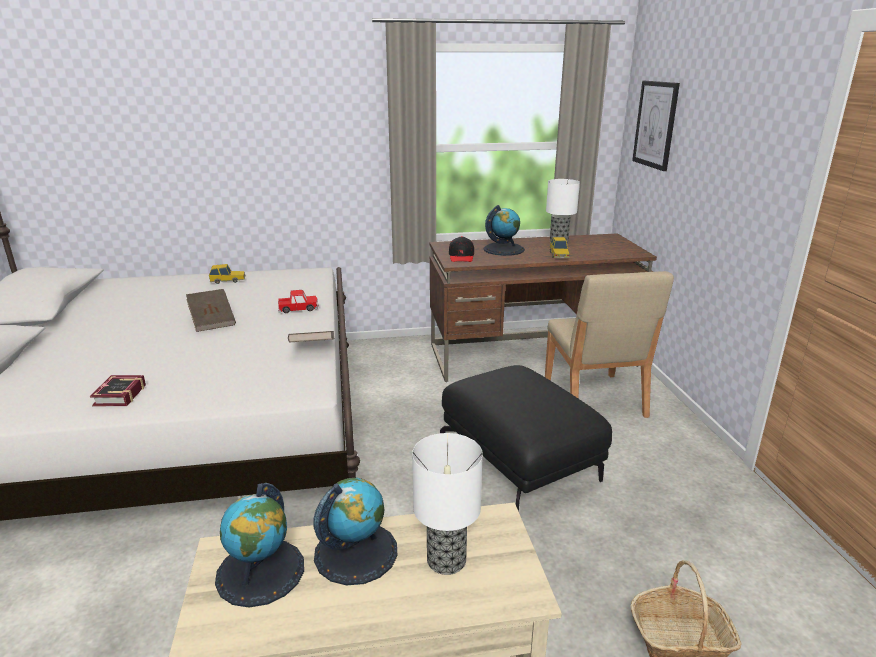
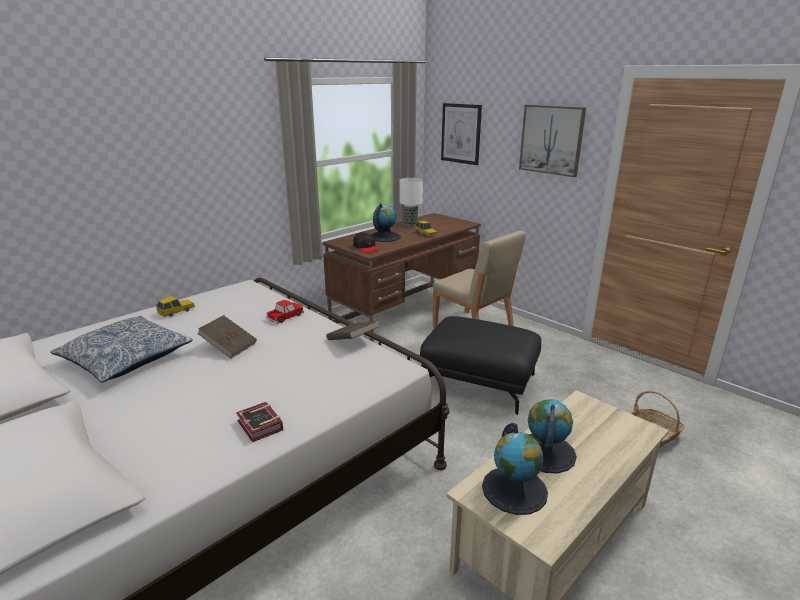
camera: 35 degrees left, 0 degrees up
table lamp [412,433,483,575] -> none
none -> pillow [50,316,193,383]
none -> picture [519,105,586,177]

